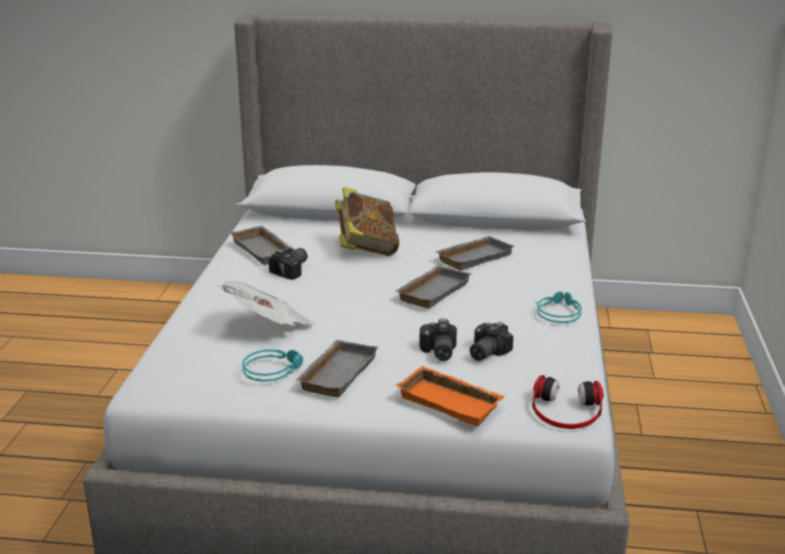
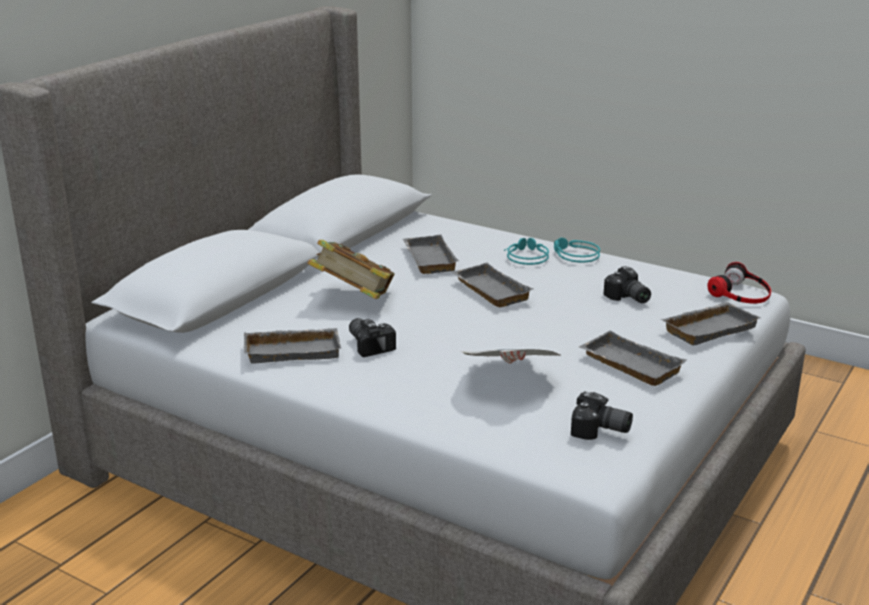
camera: 65 degrees left, 0 degrees up
turquoise headphones [242,349,303,381] -> turquoise headphones moved to [504,238,549,265]
orange tray [395,366,505,426] -> grey tray [661,302,760,345]
camera [419,319,457,361] -> camera moved to [571,392,633,440]

